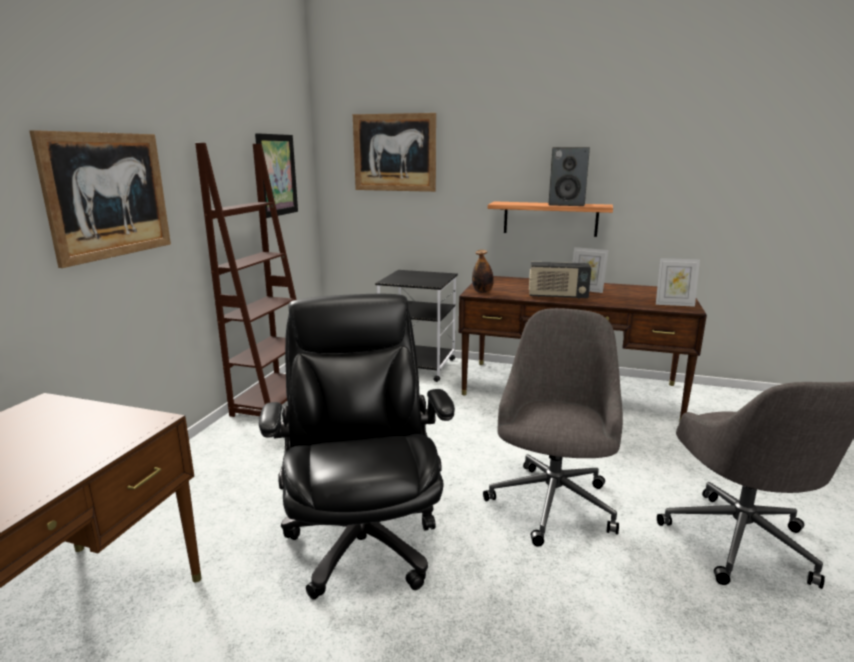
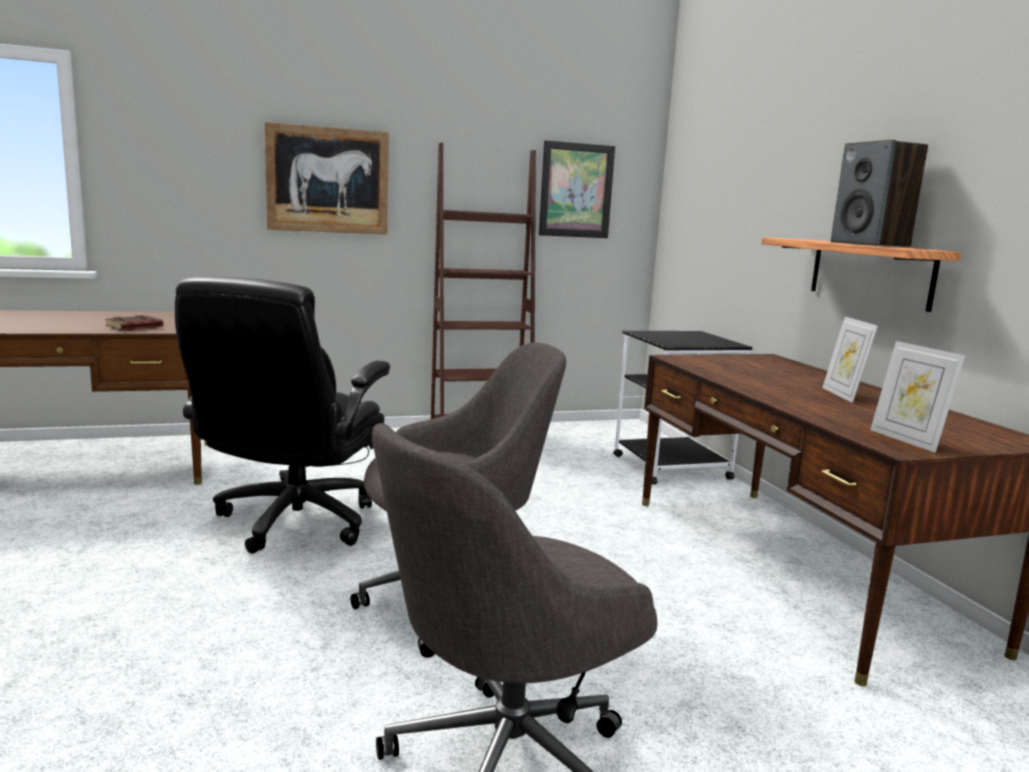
camera: 55 degrees right, 5 degrees down
black office chair [259,294,455,600] -> black office chair turned 150 degrees clockwise [175,276,390,554]
picture [353,113,436,192] -> none
bottle [472,250,494,293] -> none
radio [529,262,591,299] -> none
none -> brown book [105,315,163,330]

